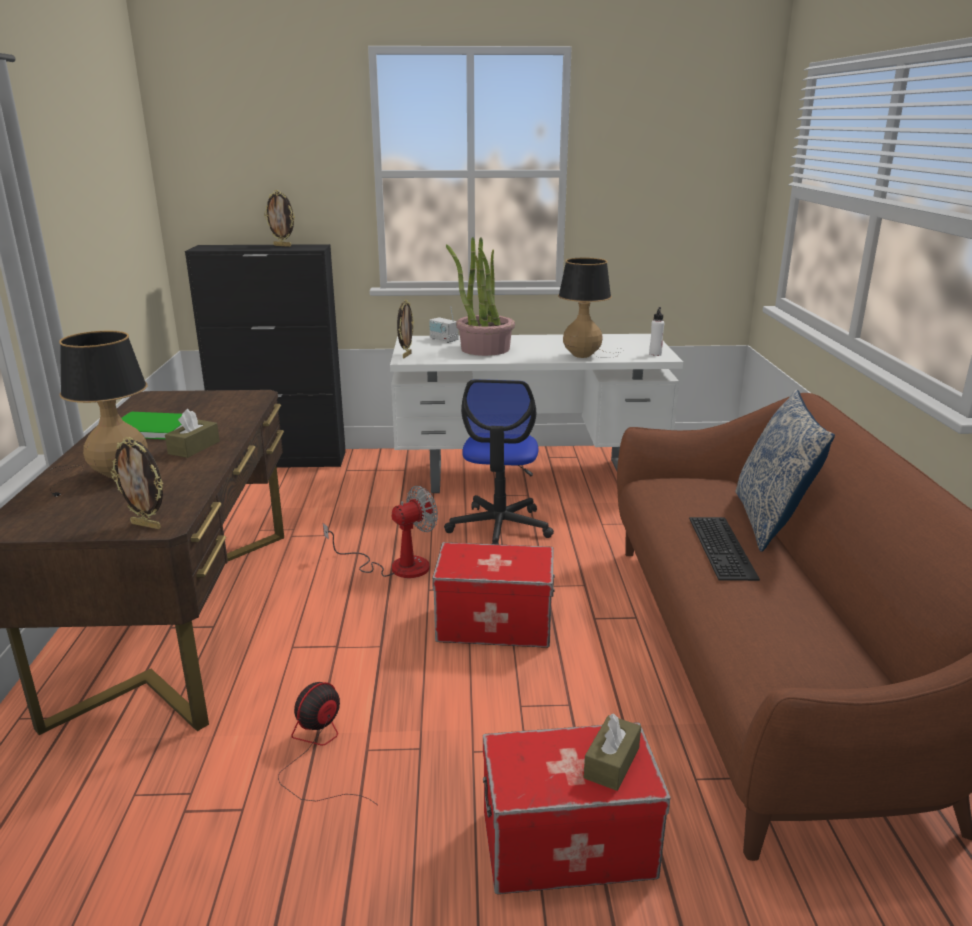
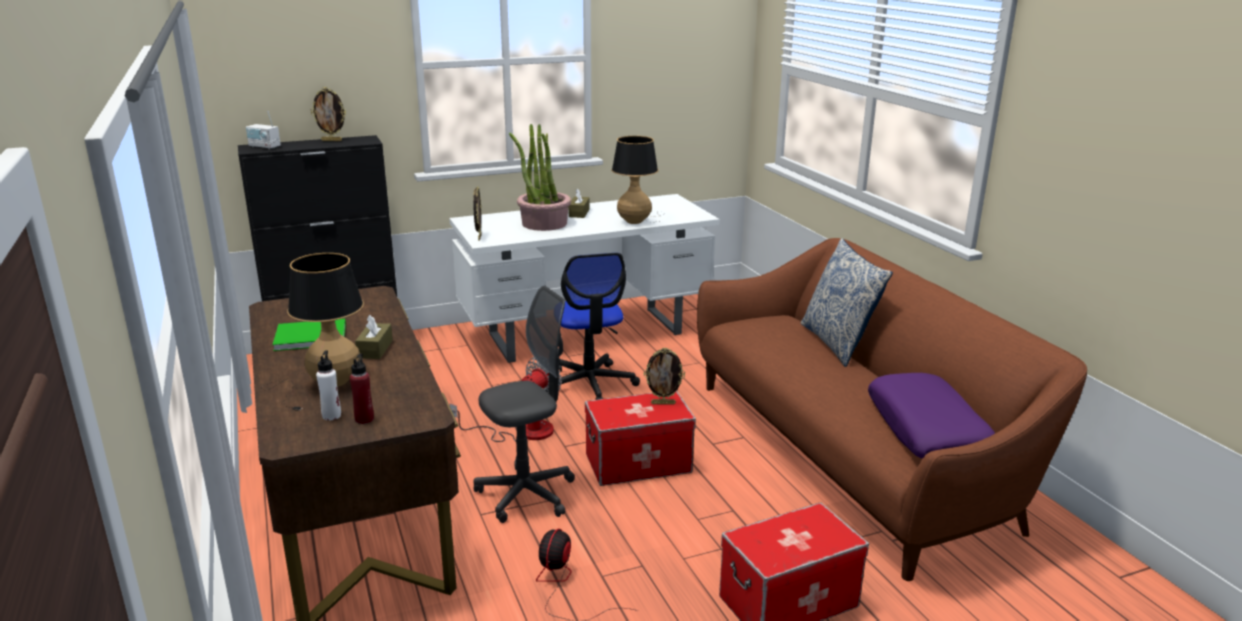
camera: 20 degrees left, 0 degrees up
picture frame [110,437,163,529] -> picture frame moved to [643,348,685,405]
radio [429,306,458,343] -> radio moved to [246,111,281,149]
brown tissue box [584,713,641,791] -> brown tissue box moved to [569,188,590,218]
white bottle [649,307,664,356] -> white bottle moved to [316,350,341,420]
keyboard [689,517,760,581] -> none
none -> red bottle [350,354,374,424]
none -> grey office chair [474,286,575,523]
none -> purple pillow [868,373,995,459]

